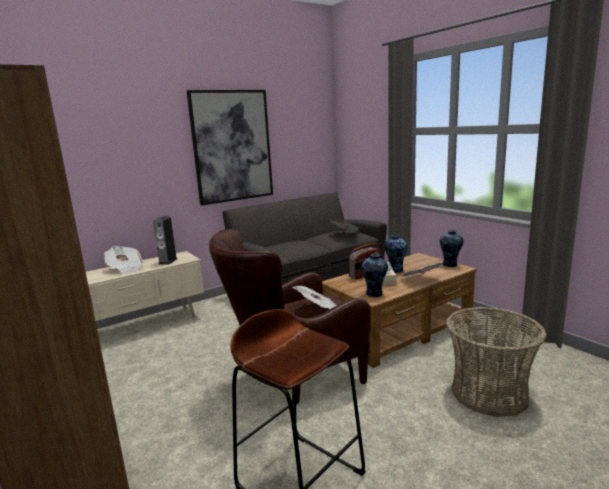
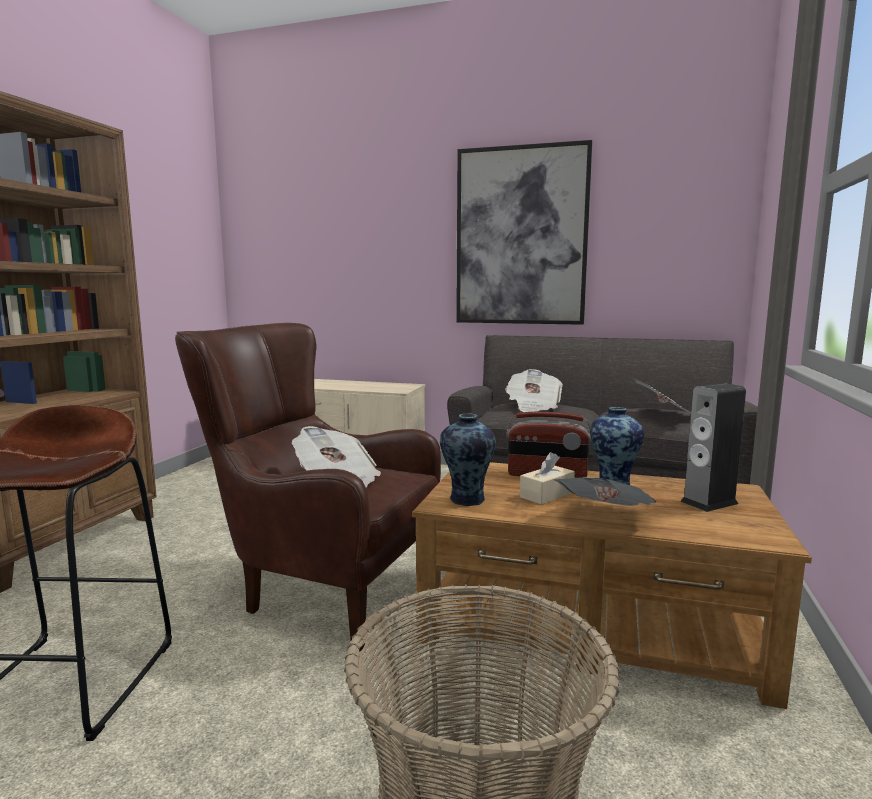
camera: 50 degrees right, 5 degrees down
newspaper [104,246,144,274] -> newspaper moved to [505,369,563,412]
speaker [153,216,177,265] -> speaker moved to [680,383,746,512]
vase [440,230,464,267] -> none

